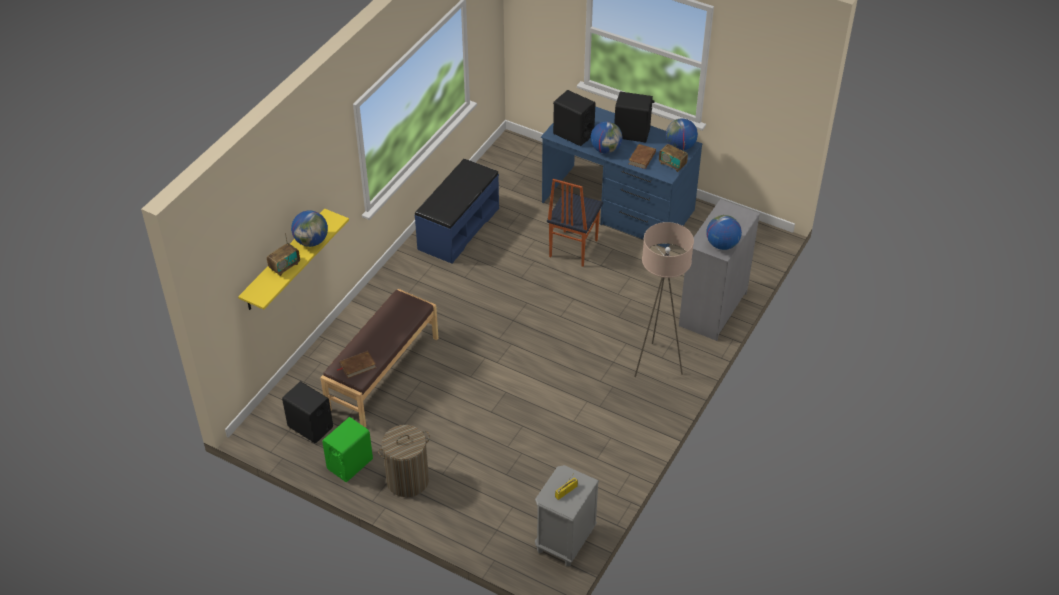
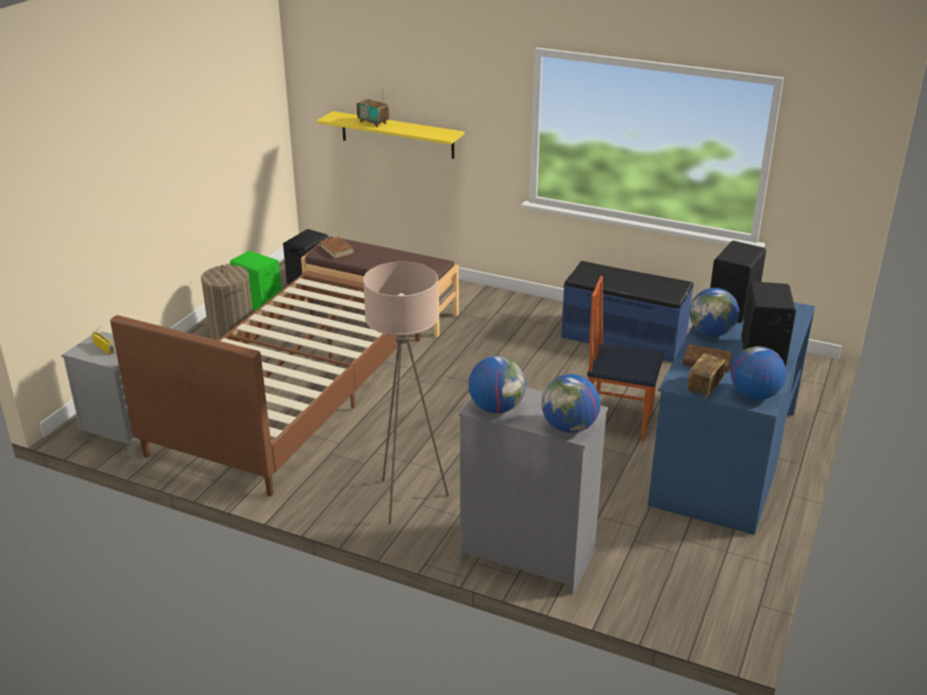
camera: 85 degrees right, 15 degrees down
globe [291,210,328,247] -> globe moved to [542,374,600,433]
none -> brown bed [110,271,420,496]

